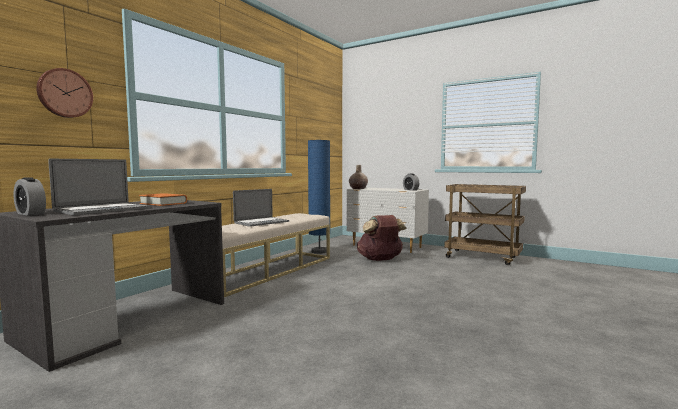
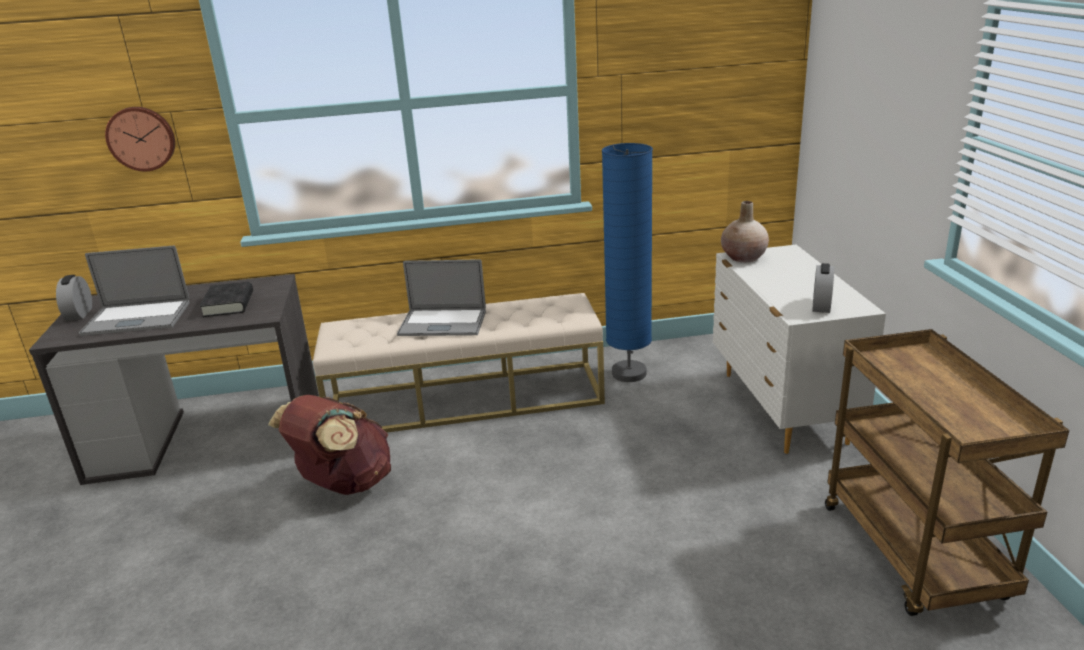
camera: 50 degrees right, 20 degrees up
orange book [139,193,187,206] -> black book [200,282,253,317]
brown backpack [357,215,406,261] -> brown backpack moved to [268,395,391,495]

